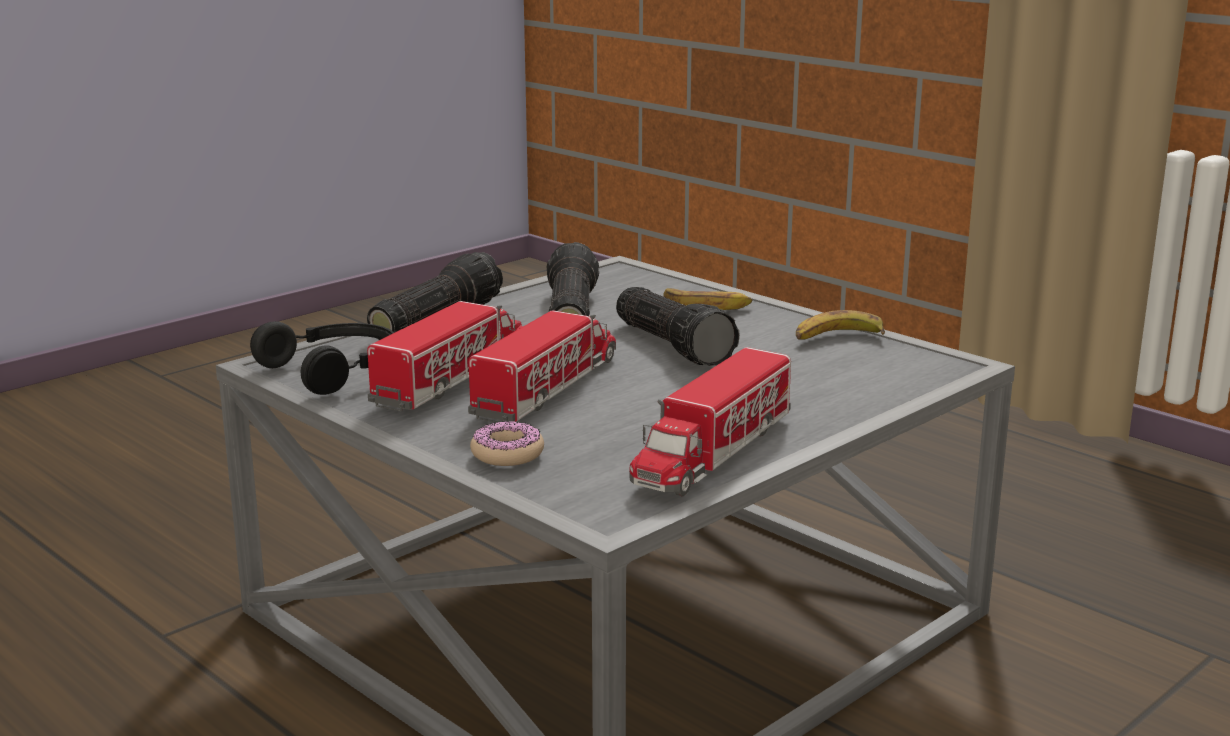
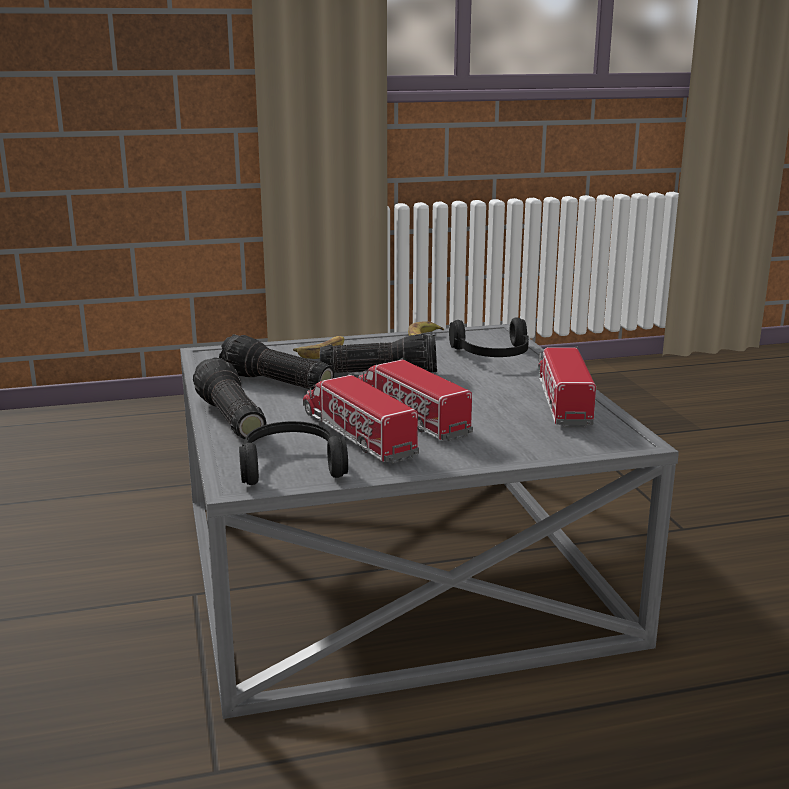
camera: 60 degrees left, 0 degrees up
donut [470,421,544,466] -> none
toy truck [629,347,791,496] -> toy truck turned 150 degrees counterclockwise [538,346,596,427]
none -> black headphones [449,317,529,357]

